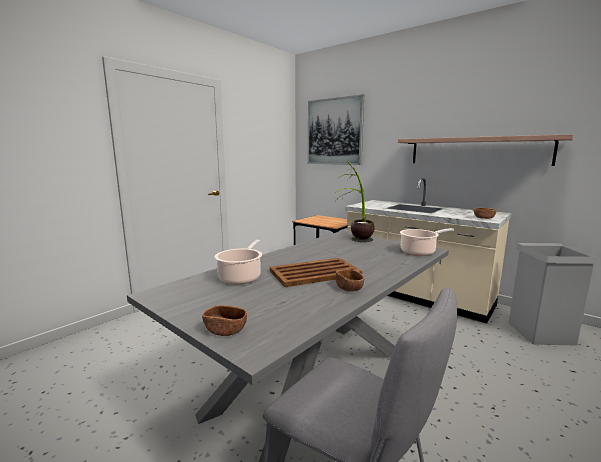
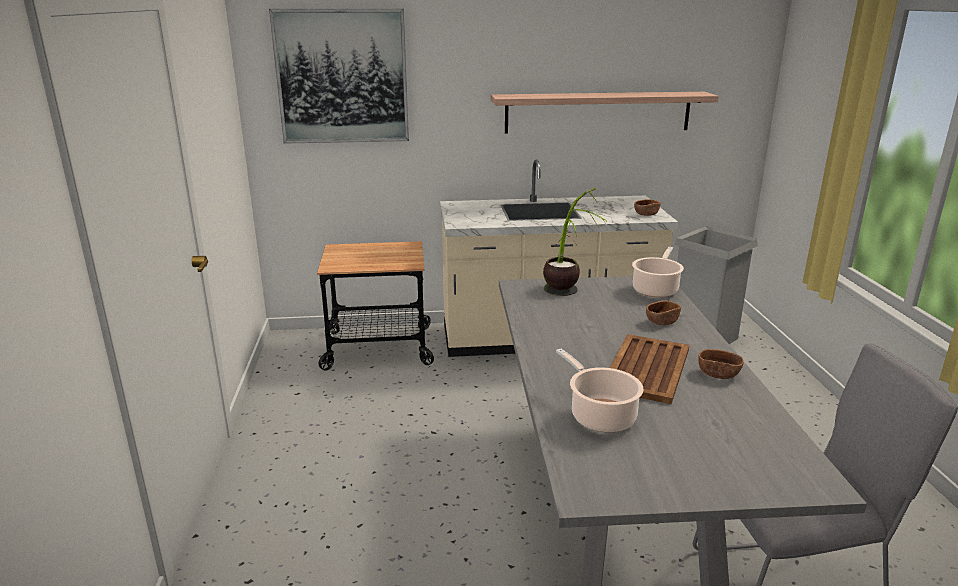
camera: 45 degrees left, 10 degrees up
brown bowl [202,305,247,336] -> brown bowl moved to [646,301,681,325]

